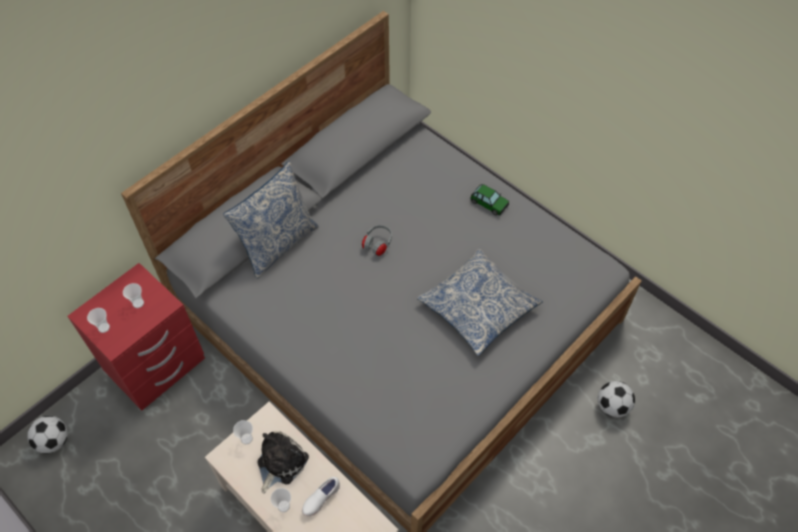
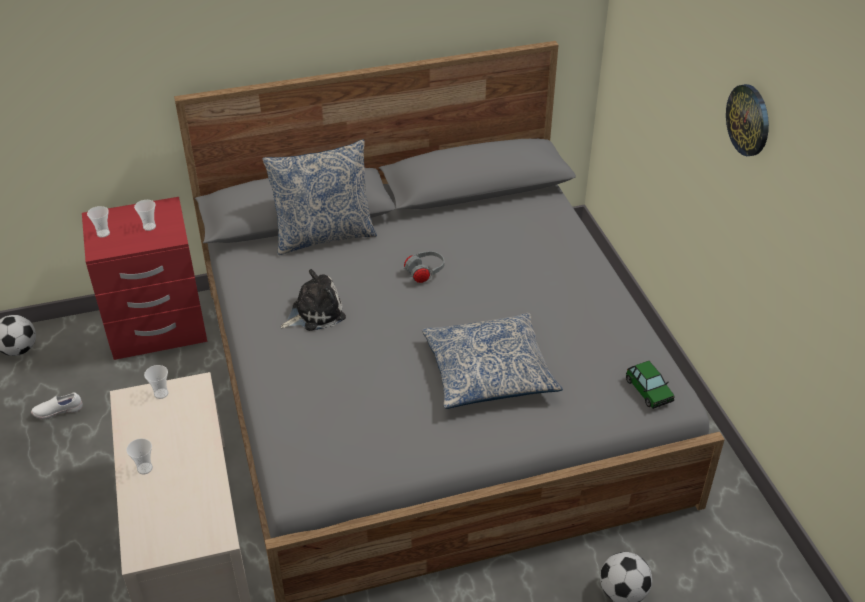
camera: 30 degrees right, 15 degrees down
plush toy [257,431,309,493] -> plush toy moved to [281,269,346,331]
white shoe [302,477,340,516] -> white shoe moved to [31,393,83,419]
toy car [470,184,509,216] -> toy car moved to [626,361,675,409]
none -> wall clock [726,84,769,156]

